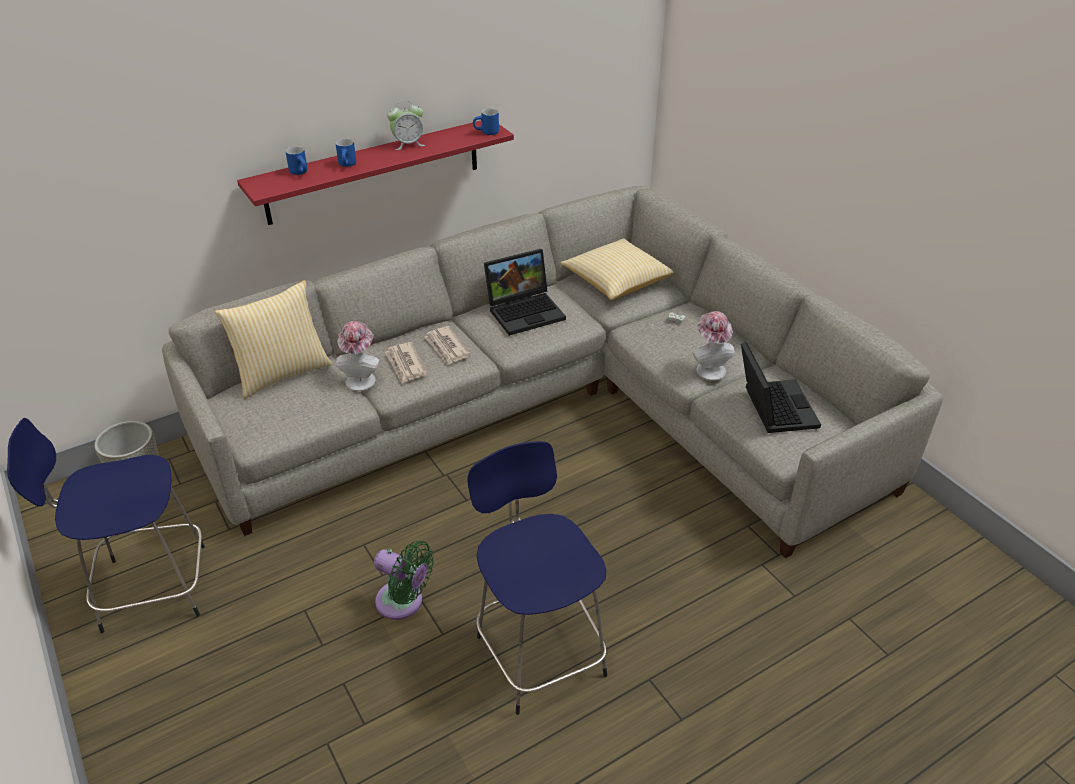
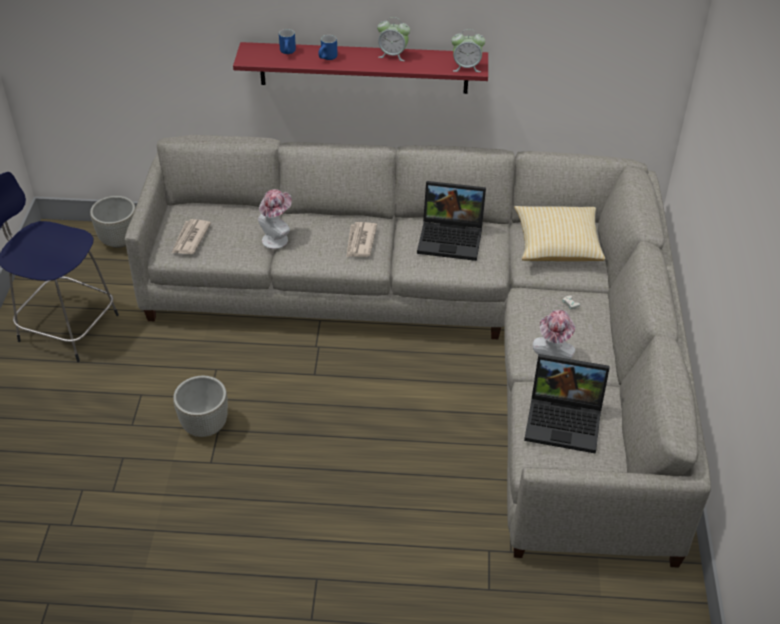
camera: 35 degrees right, 5 degrees up
pillow [215,280,332,399] -> none
green fan [374,541,434,620] -> grey planter [173,376,228,437]
newspaper [385,342,427,383] -> newspaper moved to [172,219,211,254]
blue stool [467,441,607,715] -> none
blue mug [473,109,499,135] -> alarm clock [451,29,485,72]
laptop [741,342,821,433] -> laptop turned 75 degrees clockwise [524,354,610,454]

